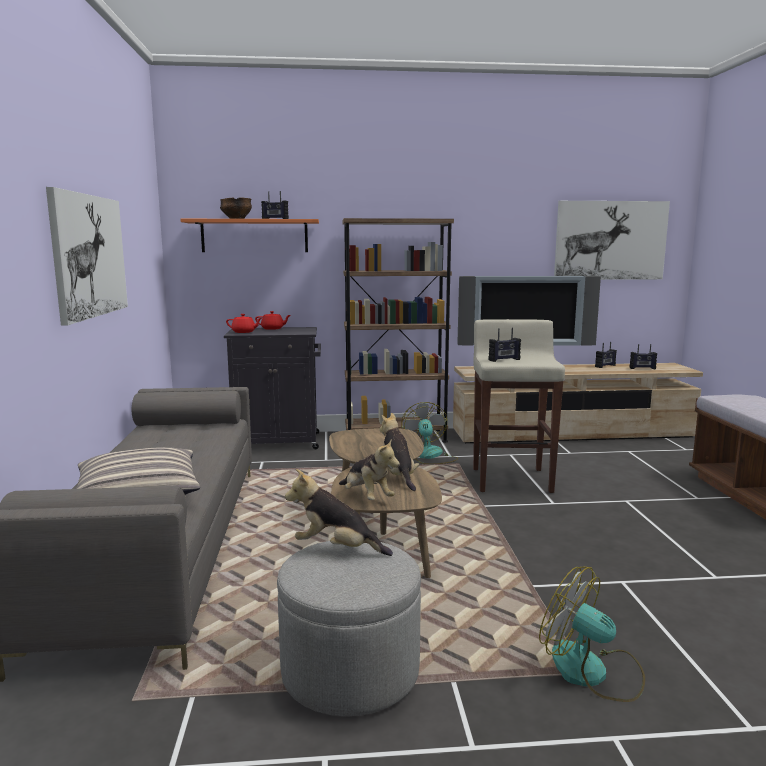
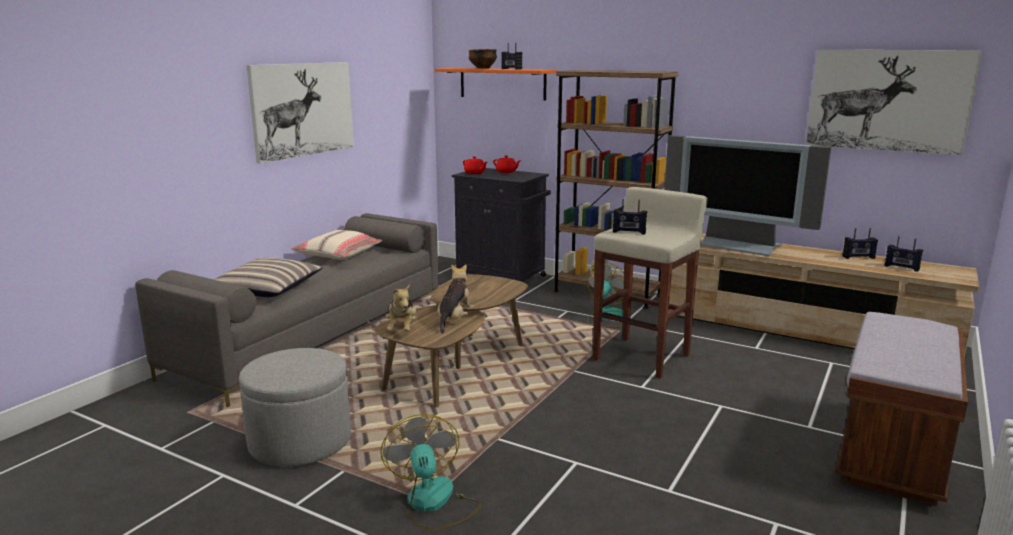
camera: 35 degrees right, 5 degrees up
plush toy [285,469,393,556] -> none
none -> beige pillow [291,230,382,260]

